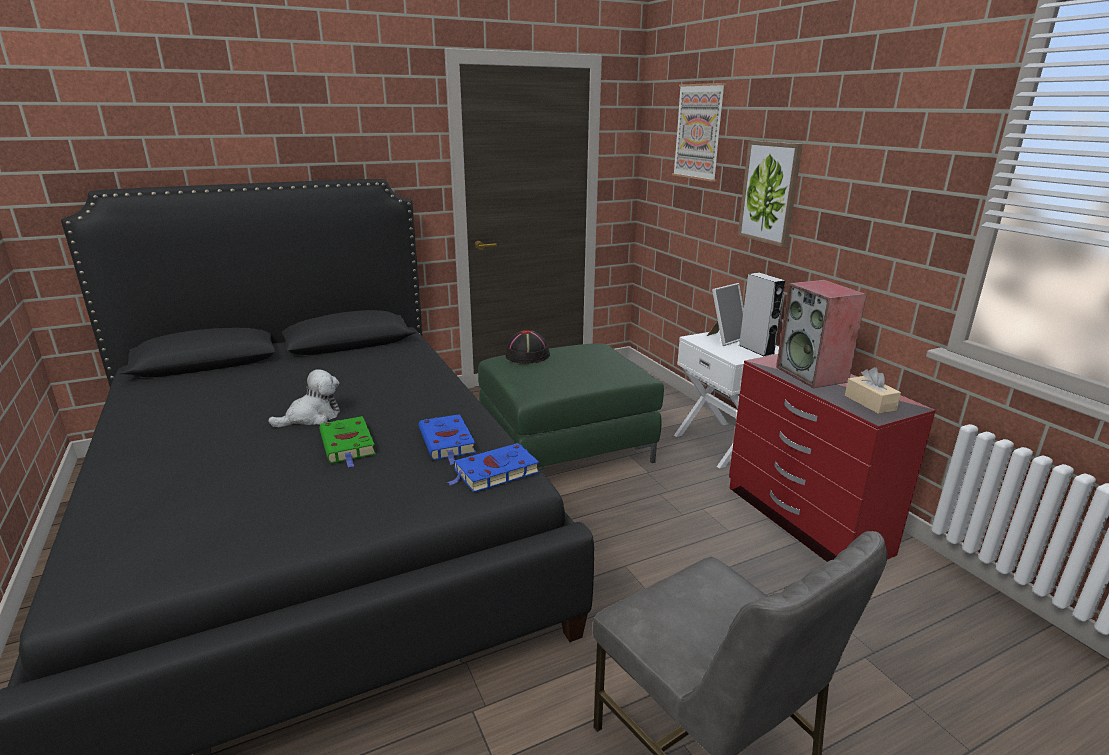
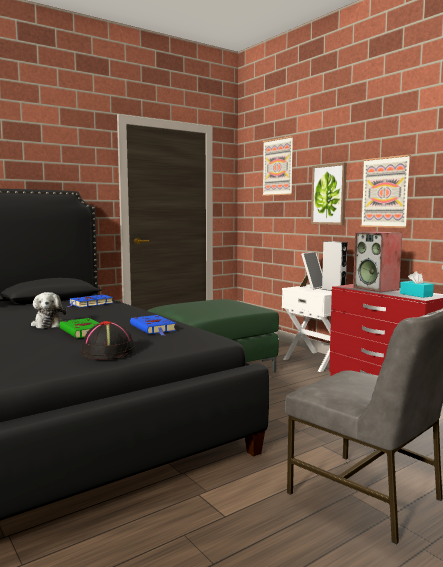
camera: 10 degrees left, 15 degrees down
plush toy [268,370,340,427] -> plush toy turned 120 degrees clockwise [31,292,66,329]
blue book [447,443,539,492] -> blue book moved to [66,295,113,307]
black hat [506,330,550,364] -> black hat moved to [81,321,135,360]
beige tissue box [845,367,901,414] -> turquoise tissue box [400,271,434,298]
none -> picture [361,155,411,228]

